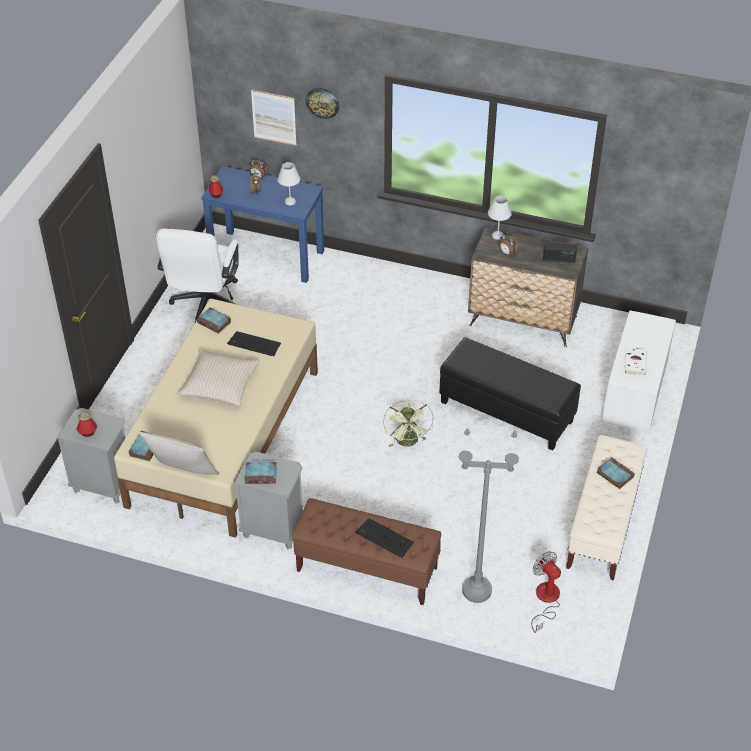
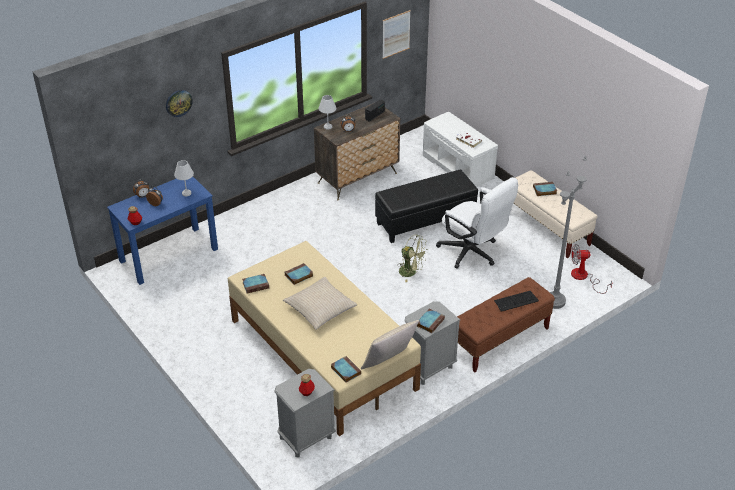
camera: 55 degrees left, 5 degrees down
white office chair [156,228,239,322] -> white office chair moved to [436,177,518,269]
keyboard [227,331,281,356] -> book [285,263,313,285]
picture [251,90,297,146] -> picture moved to [382,10,411,59]

